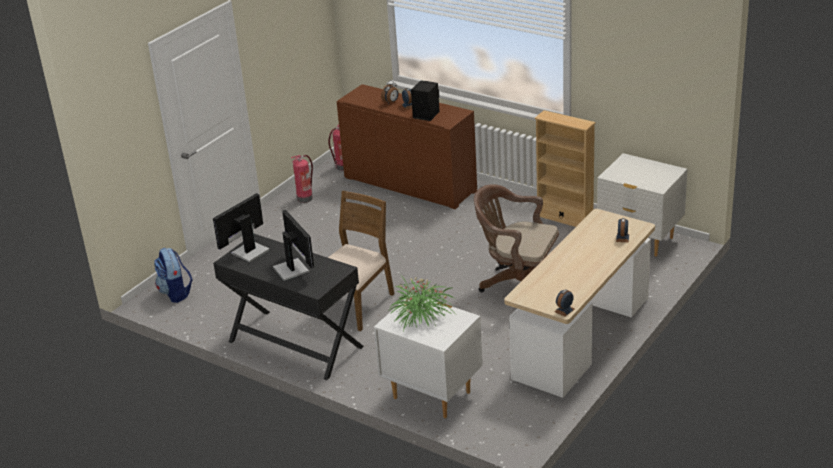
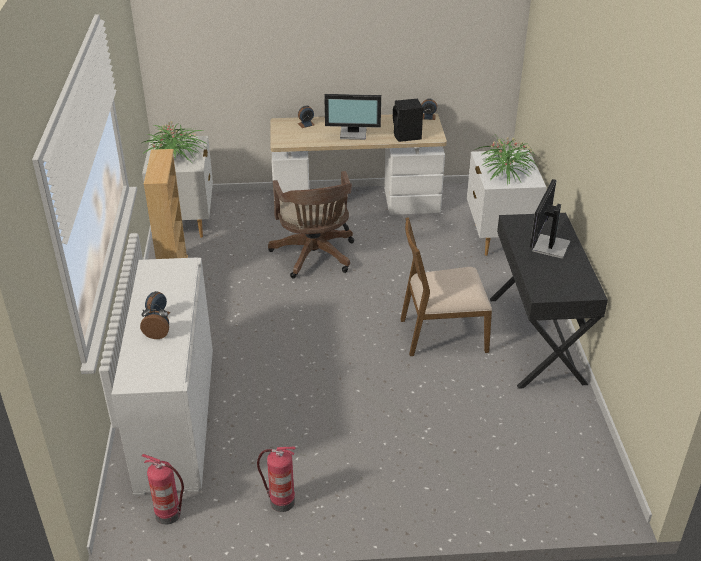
camera: 130 degrees left, 5 degrees up
backpack [154,247,193,303] -> none
monitor [213,193,270,262] -> monitor moved to [324,94,381,140]
brown cabinet [337,84,477,210] -> white cabinet [111,257,213,496]
black speaker [411,81,440,121] -> black speaker moved to [393,99,423,142]
none -> potted plant [142,121,207,164]

